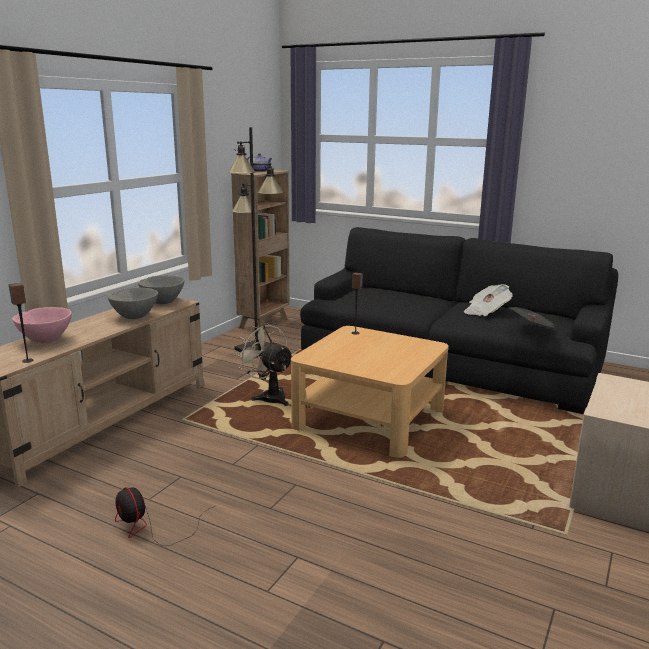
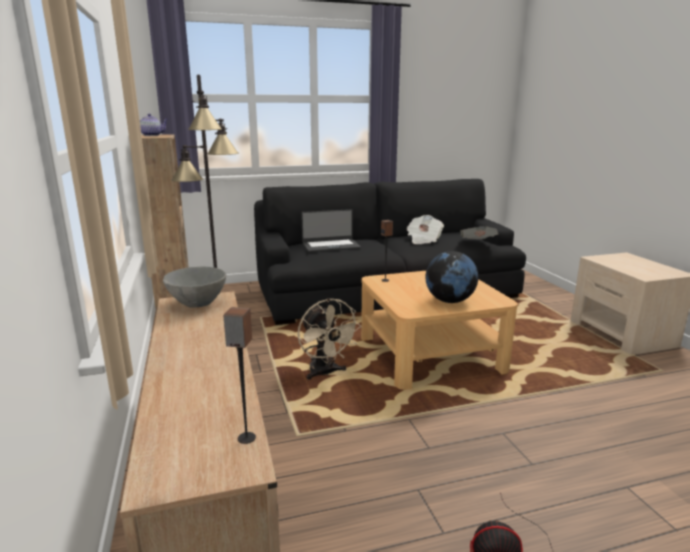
camera: 45 degrees left, 0 degrees up
pink bowl [12,307,72,343] -> none
grey bowl [107,288,158,319] -> none
beige fan [235,323,293,406] -> beige fan turned 120 degrees counterclockwise [298,298,361,380]
none -> laptop [301,209,361,252]
none -> globe [426,251,478,303]

